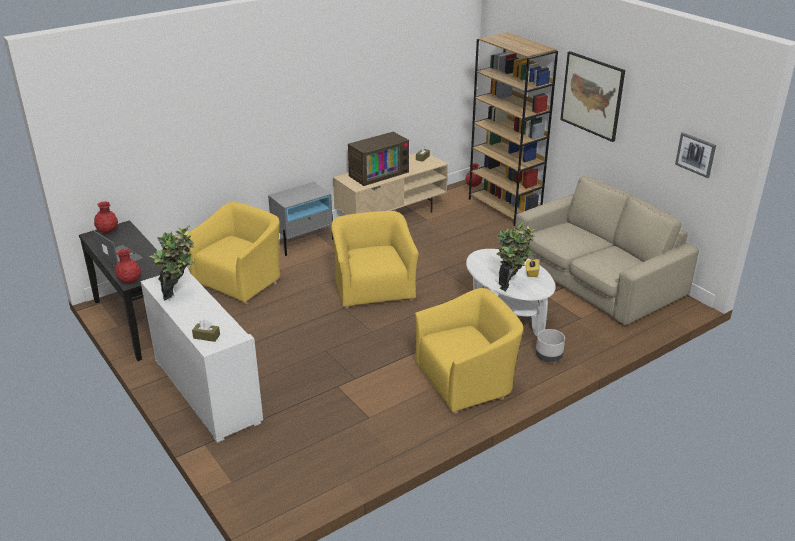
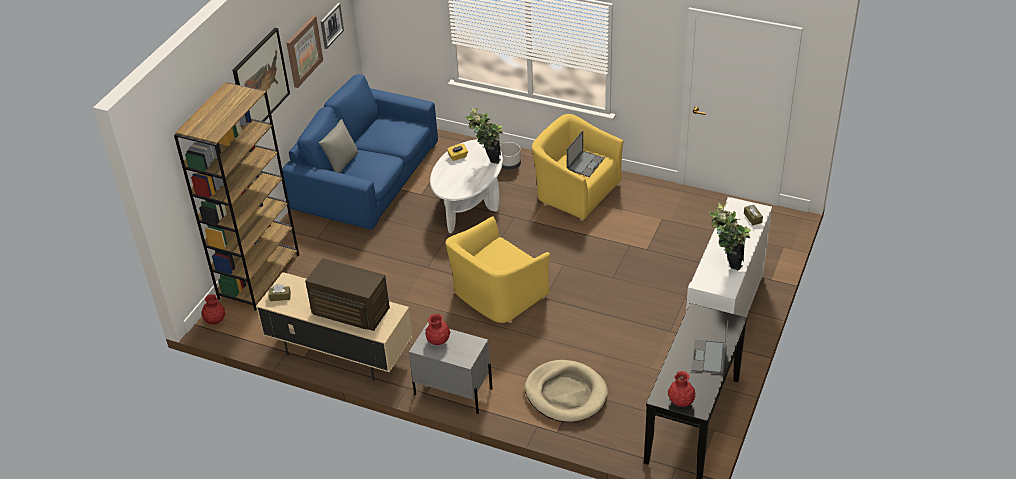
camera: 120 degrees left, 10 degrees up
red vase [115,249,141,283] -> red vase moved to [425,314,450,345]
yellow armchair [187,202,280,304] -> beige dog bed [525,360,608,422]
beige sofa [515,176,699,325] -> blue sofa [282,74,438,230]
none -> picture [287,16,323,88]
none -> grey pillow [319,119,359,173]
none -> laptop [567,131,605,177]

